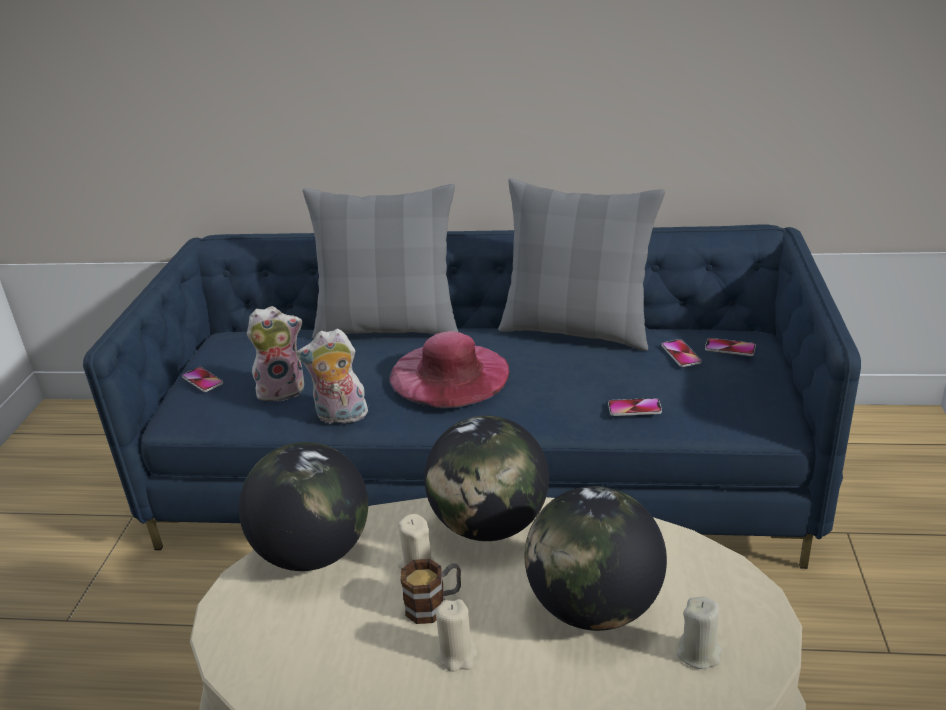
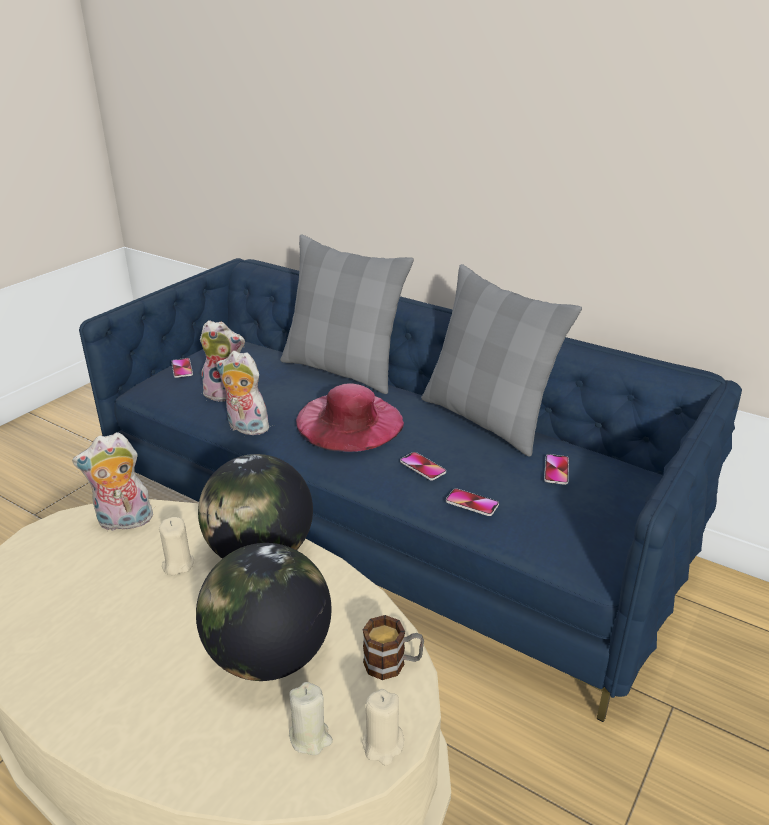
camera: 25 degrees right, 0 degrees up
globe [239,442,368,571] -> plush toy [72,432,154,532]
mug [401,559,461,624] -> mug moved to [363,615,424,680]
beige candle [436,599,477,672] -> beige candle moved to [362,689,404,766]
phone [705,338,756,356] -> phone moved to [400,452,446,481]

